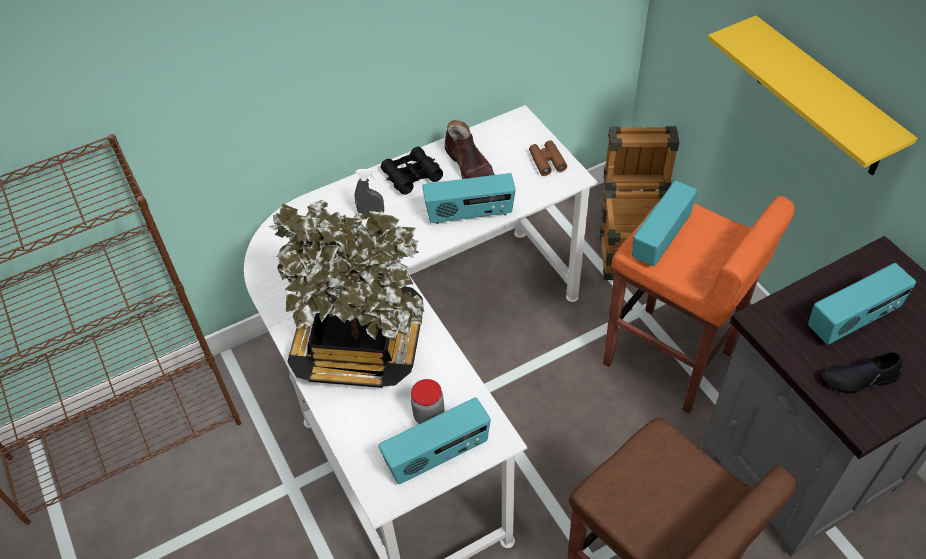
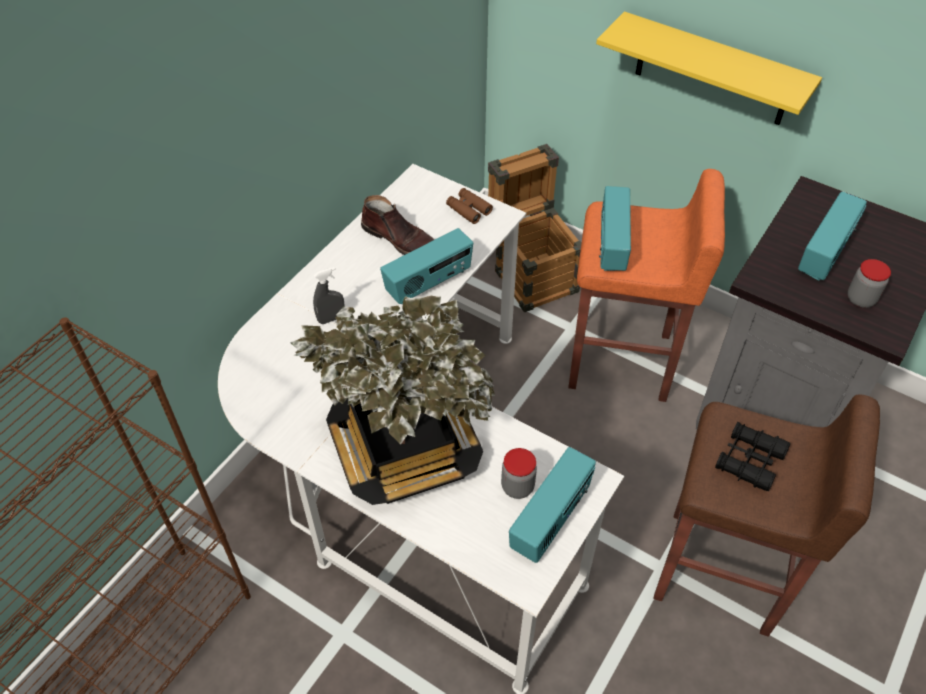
camera: 30 degrees left, 0 degrees up
black binoculars [381,147,443,195] -> black binoculars moved to [715,422,791,492]
black shoe [822,352,903,394] -> jar [848,259,891,308]

